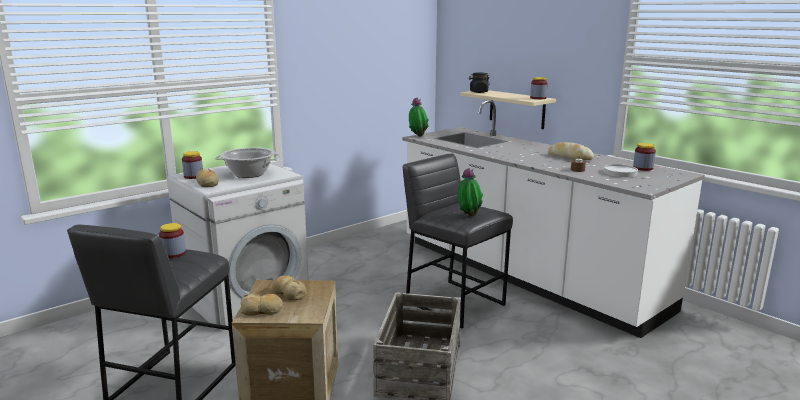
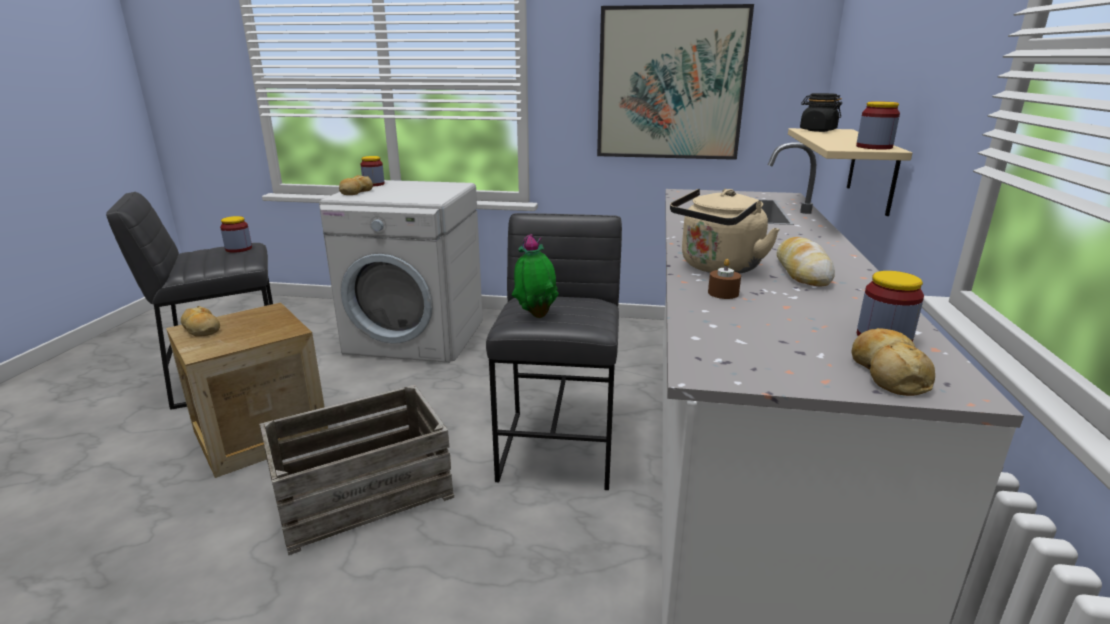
camera: 50 degrees right, 5 degrees up
cooking pot [215,148,281,178] -> none
bread [272,275,307,300] -> bread moved to [852,328,935,396]
potted plant [409,98,429,137] -> none
white plate [604,164,638,177] -> none
none -> picture [597,4,754,160]
none -> beige kettle [670,189,780,274]

